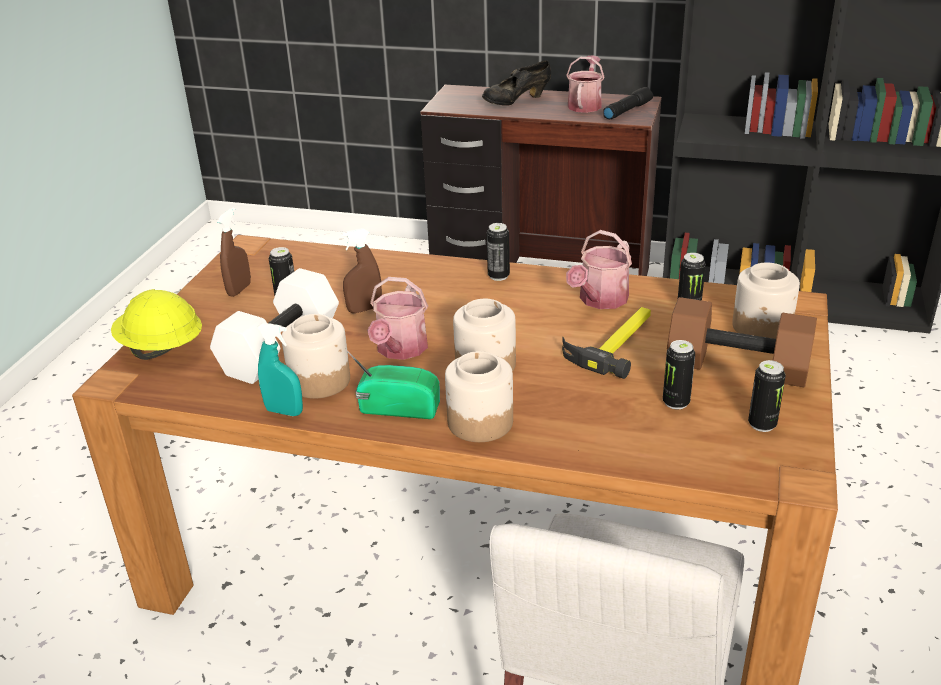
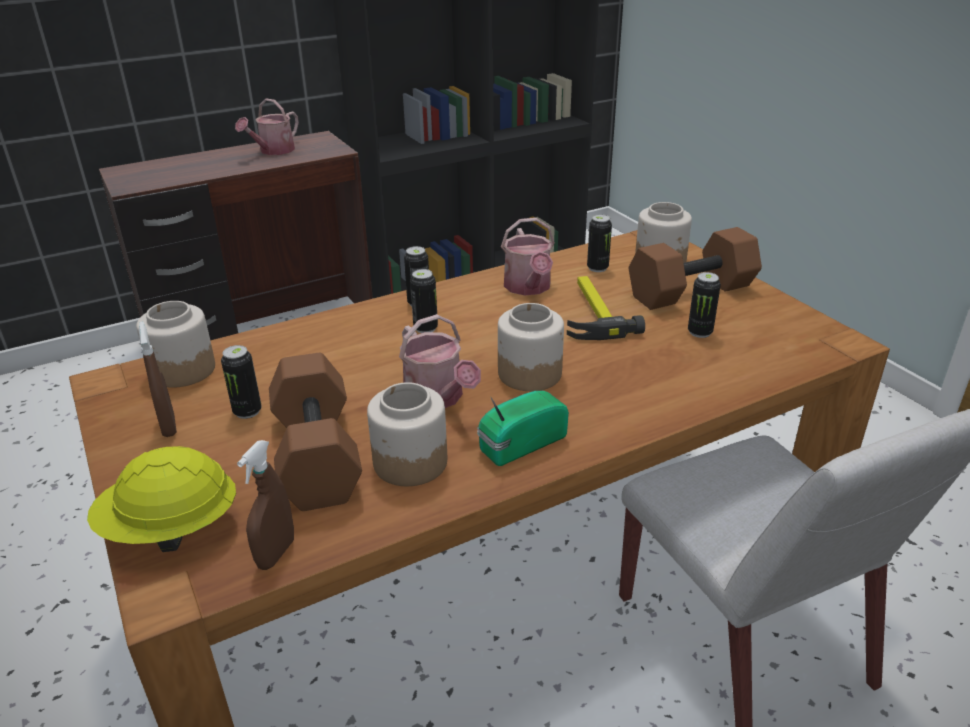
camera: 45 degrees left, 0 degrees up
white dumbbell [210,268,339,384] -> brown dumbbell [269,353,362,511]
turquoise spray bottle [257,323,303,416] -> none
brown spray bottle [342,228,382,313] -> brown spray bottle moved to [237,440,294,570]
jar [445,351,513,442] -> jar moved to [136,301,215,388]
black shoe [482,60,551,106] -> none
watering can [566,55,605,113] -> watering can turned 120 degrees counterclockwise [235,98,299,155]
black flashlight [603,87,653,119] -> none
can [748,360,786,432] -> can moved to [410,269,438,333]

